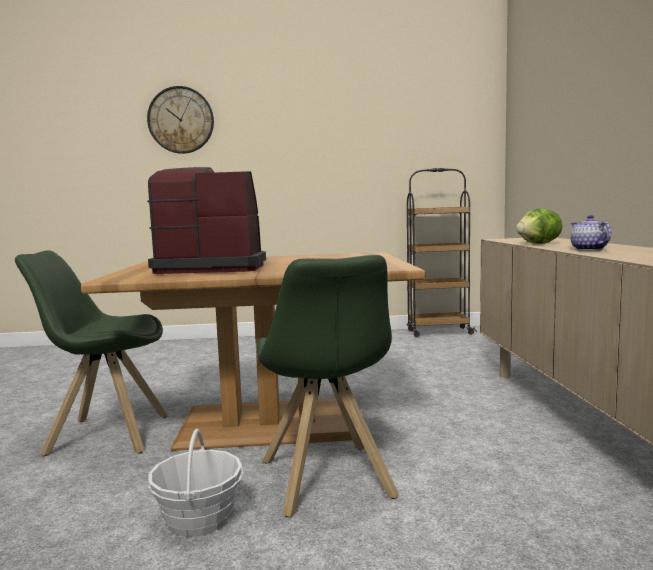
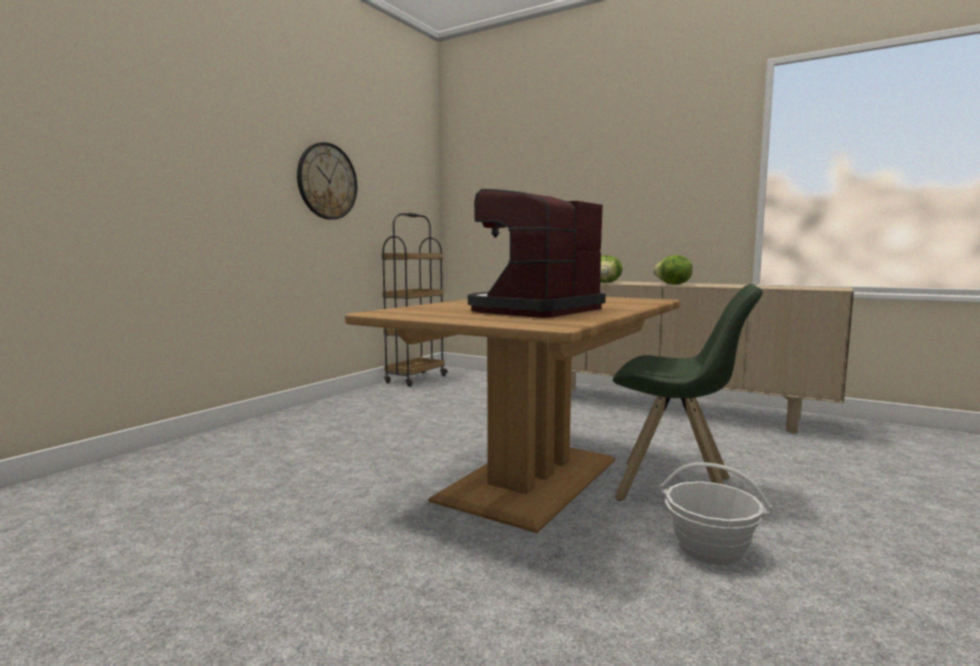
camera: 55 degrees left, 0 degrees up
green chair [15,250,168,456] -> none
wall clock [147,86,214,154] -> wall clock moved to [297,142,357,220]
teapot [571,215,611,251] -> lettuce [653,255,692,285]

